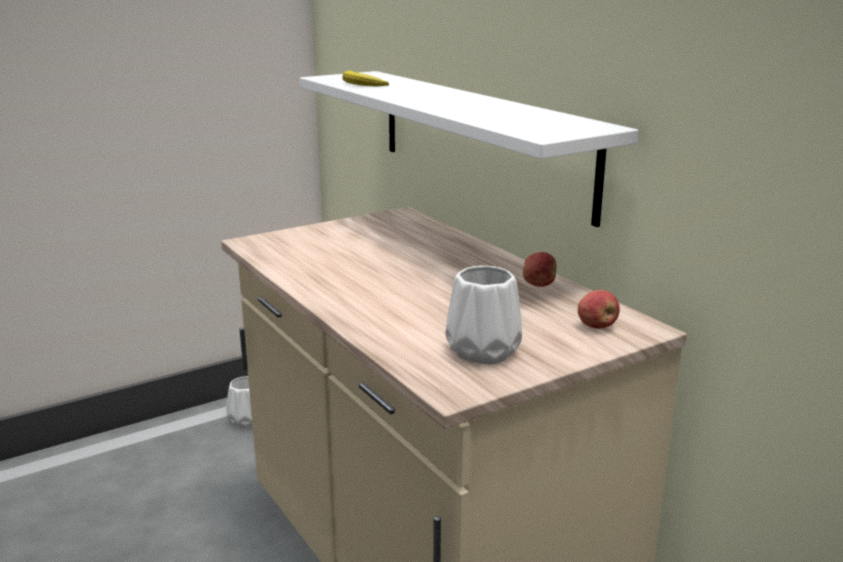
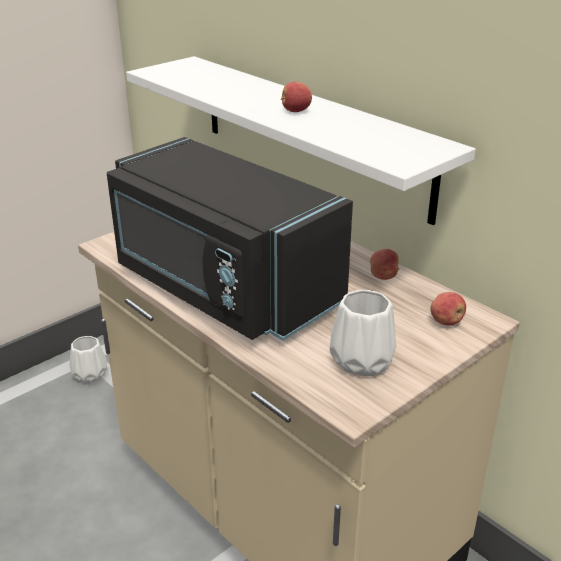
camera: 10 degrees left, 10 degrees up
banana [343,70,389,87] -> none
none -> black microwave [107,137,353,341]
none -> apple [281,82,312,112]

